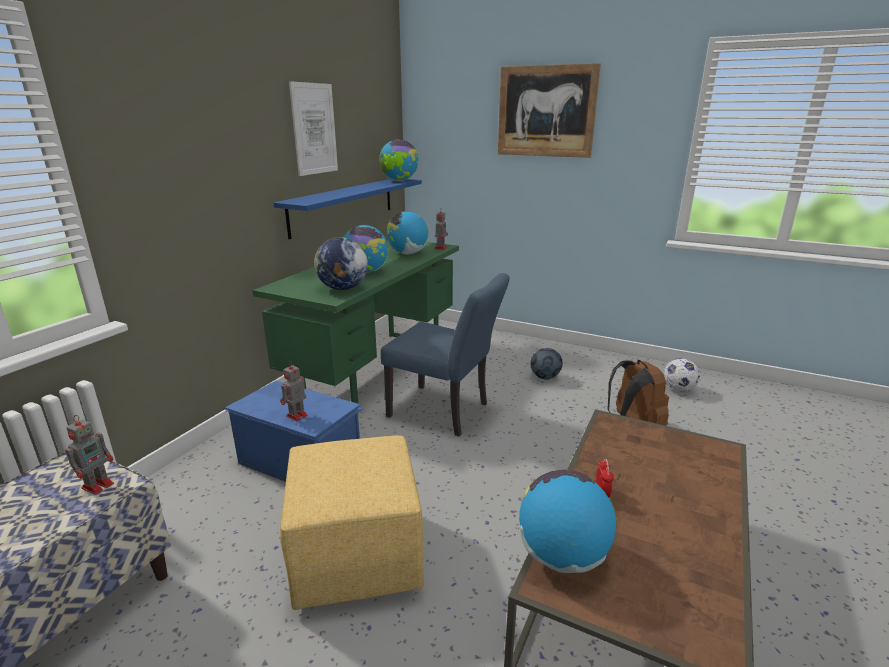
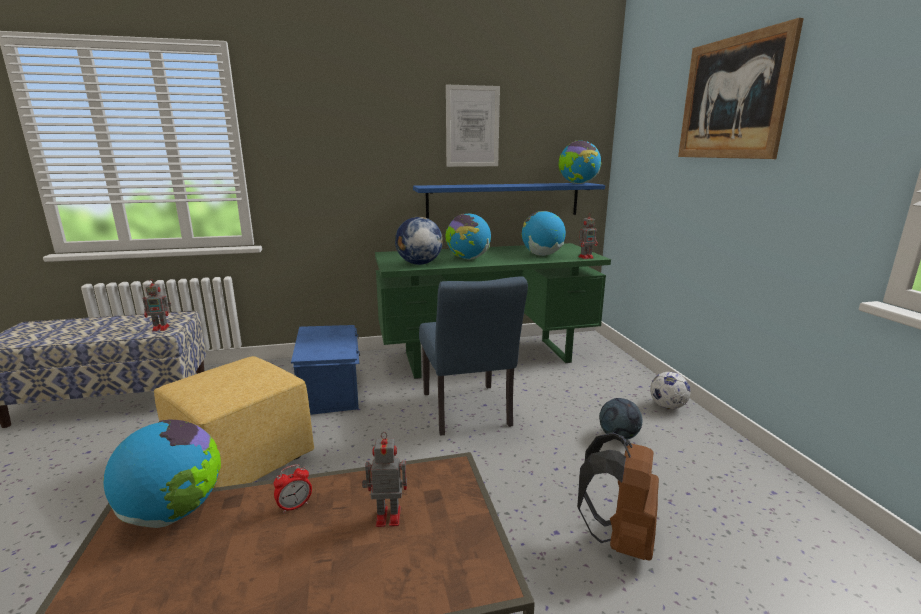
camera: 50 degrees right, 5 degrees down
toy robot [280,361,308,422] -> toy robot moved to [362,432,407,527]
football [664,358,700,392] -> football moved to [650,372,691,409]

